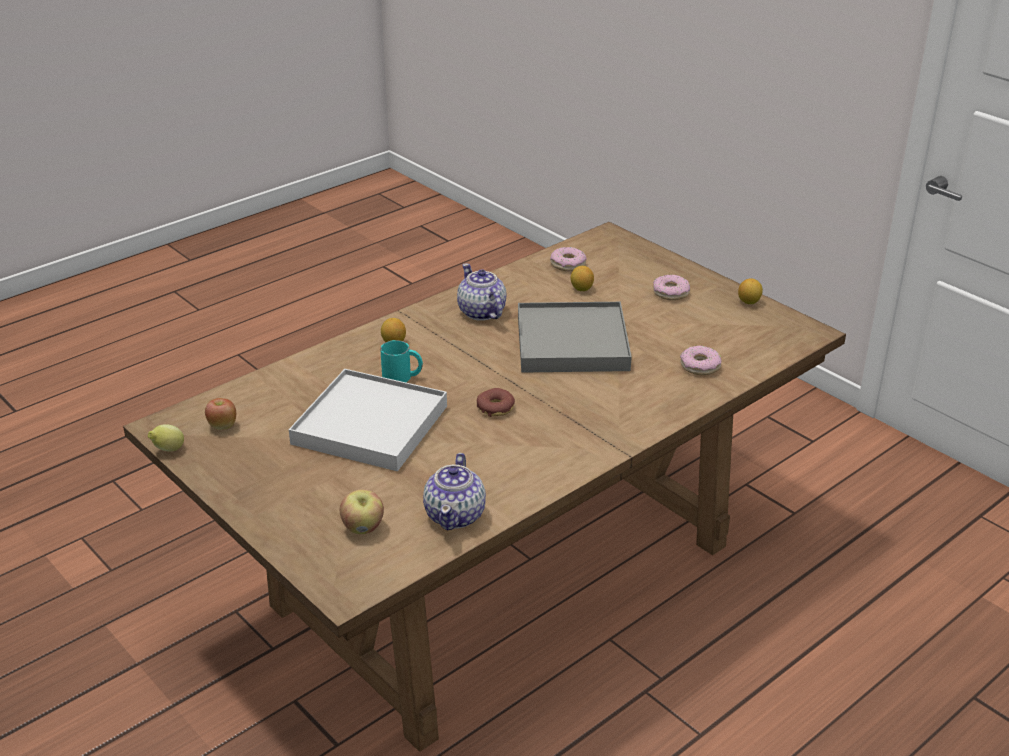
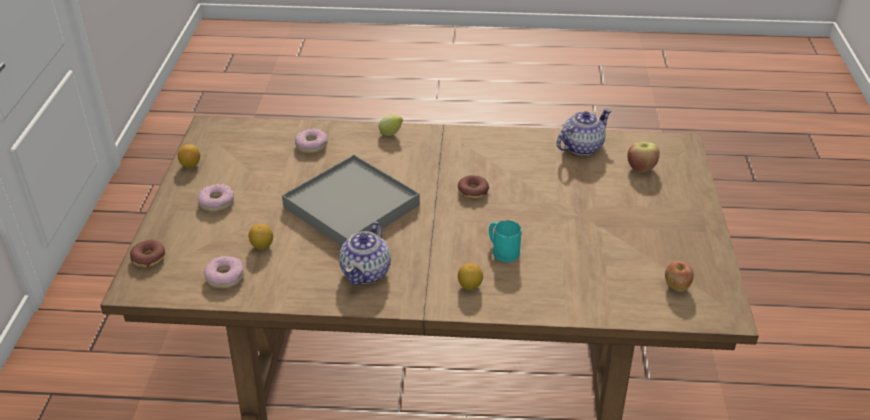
camera: 135 degrees left, 5 degrees up
lemon [148,424,184,451] -> lemon moved to [379,114,403,136]
white tray [289,369,447,471] -> none
none -> donut [130,239,165,267]

